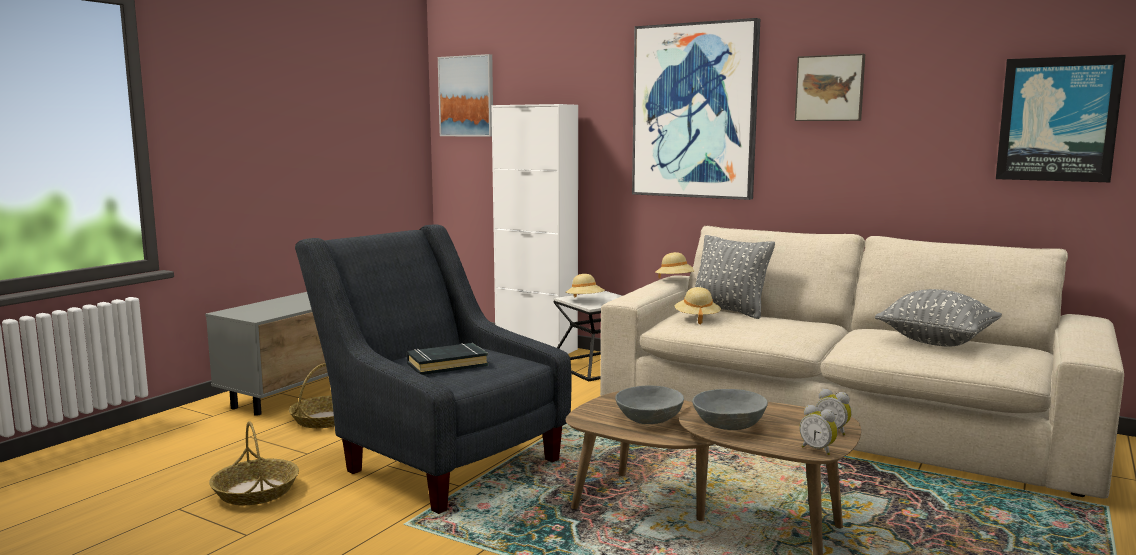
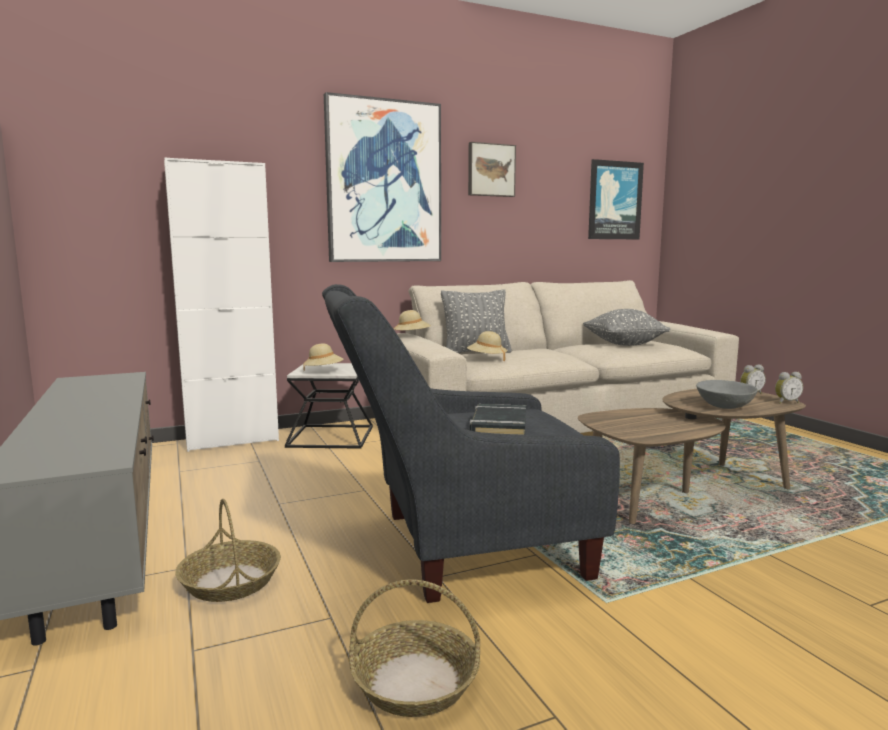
camera: 55 degrees left, 0 degrees up
picture [438,54,493,137] -> none
grey bowl [615,385,684,424] -> none

